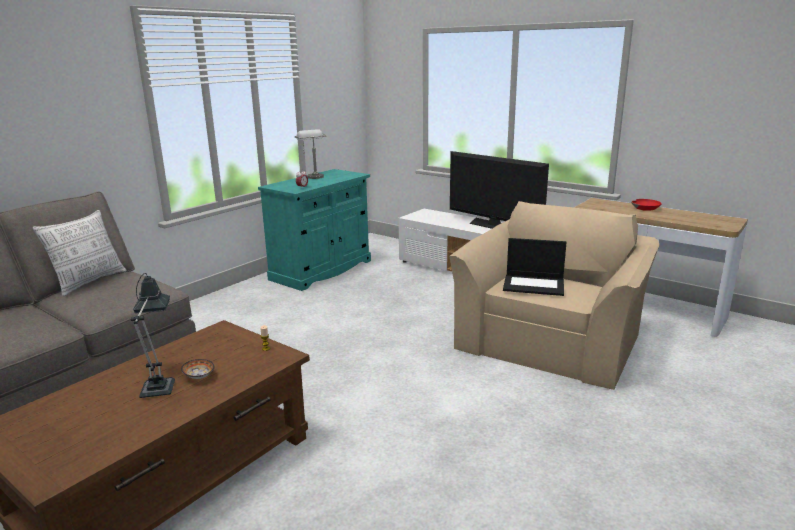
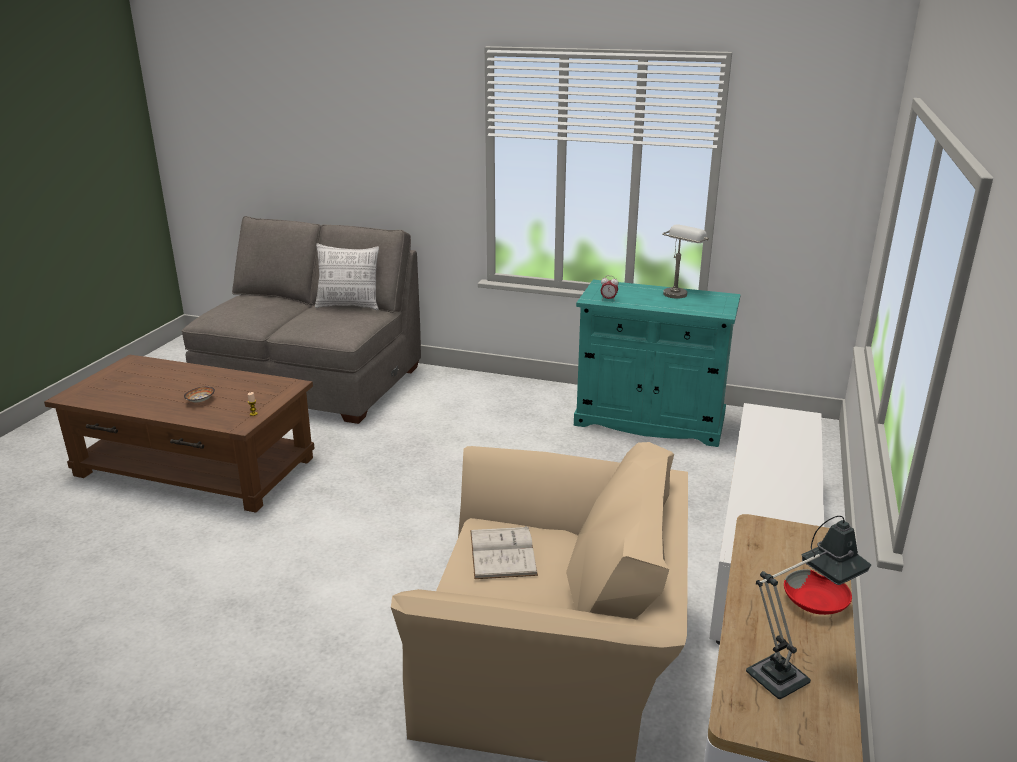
camera: 70 degrees right, 5 degrees up
table lamp [131,273,175,398] -> table lamp moved to [746,516,871,699]
television [450,151,549,229] -> none
laptop [503,238,566,296] -> white book [470,526,538,579]

